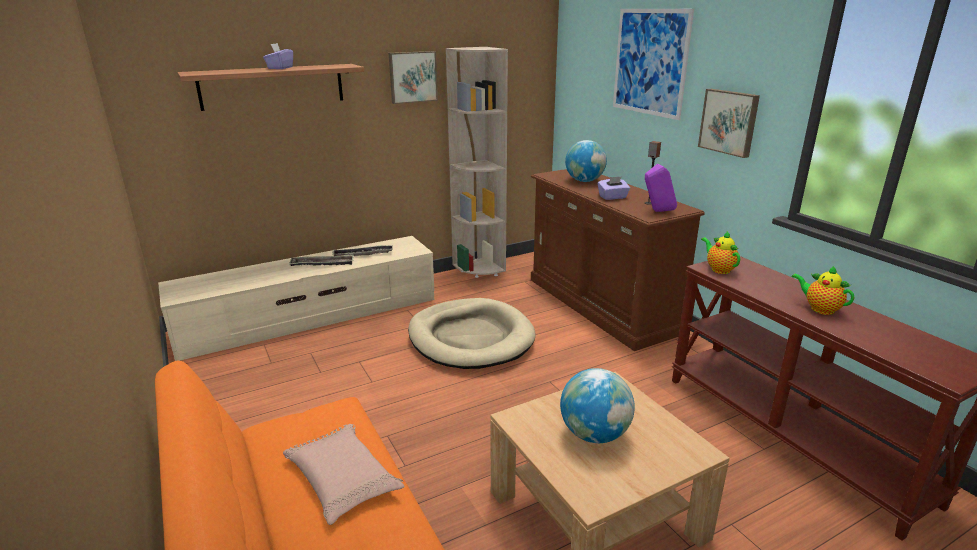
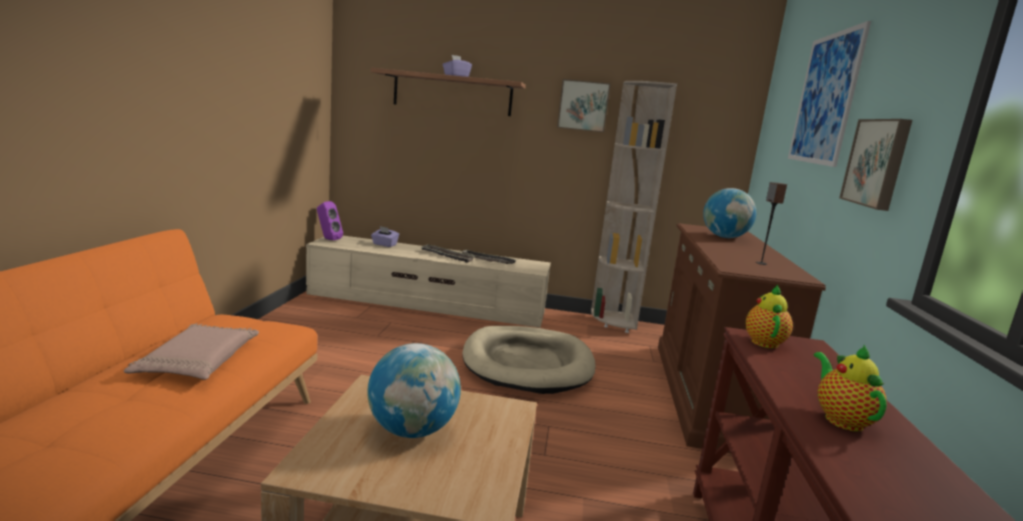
camera: 35 degrees right, 10 degrees down
purple tissue box [598,176,630,200] -> purple tissue box moved to [371,226,399,247]
purple speaker [645,163,677,212] -> purple speaker moved to [317,201,343,240]

